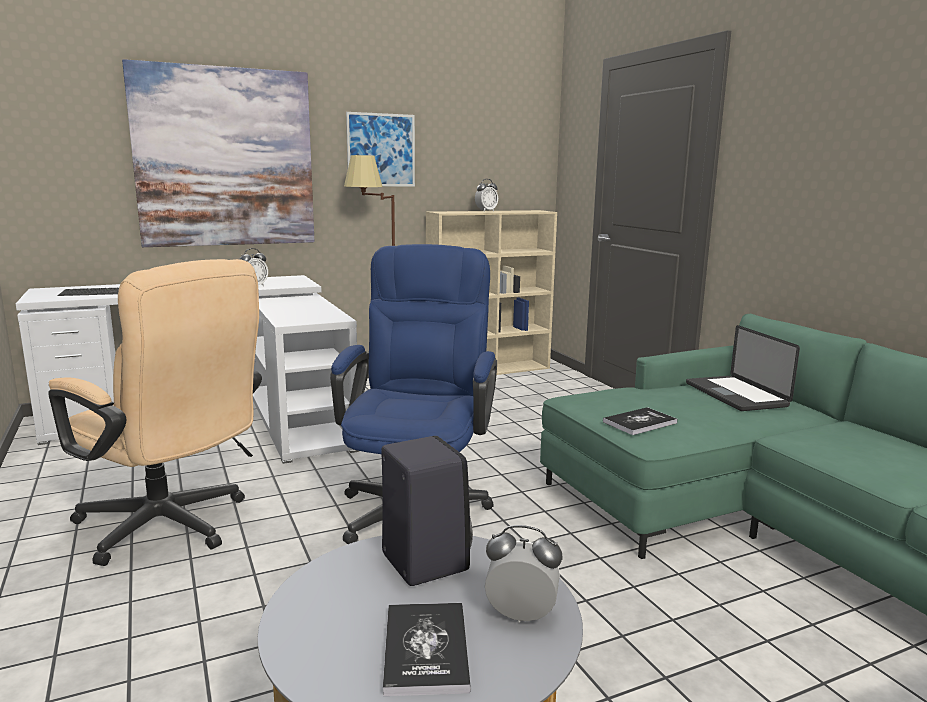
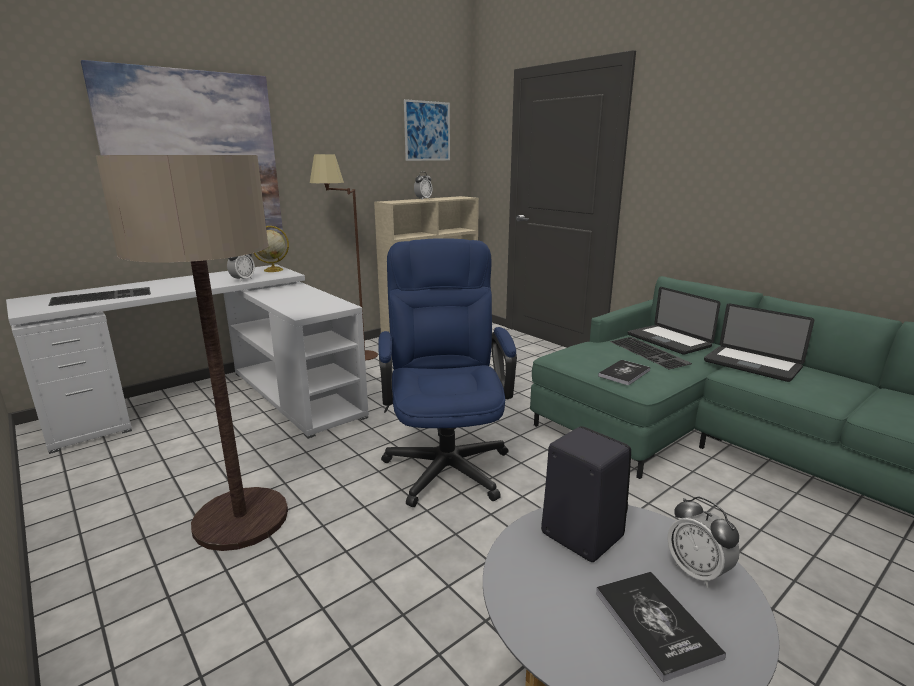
camera: 15 degrees left, 5 degrees up
beige office chair [48,259,262,566] -> floor lamp [96,155,288,551]
picture [346,112,415,187] -> picture moved to [404,99,450,161]
alarm clock [485,525,563,623] -> alarm clock turned 120 degrees counterclockwise [667,496,740,588]
none -> globe [254,226,289,272]
none -> keyboard [610,337,692,370]
none -> laptop [704,304,814,382]

